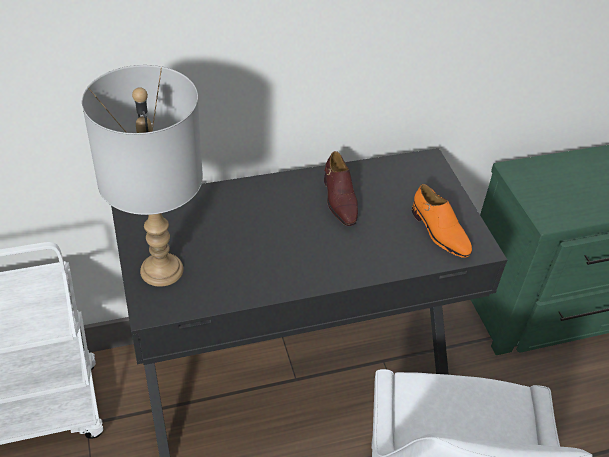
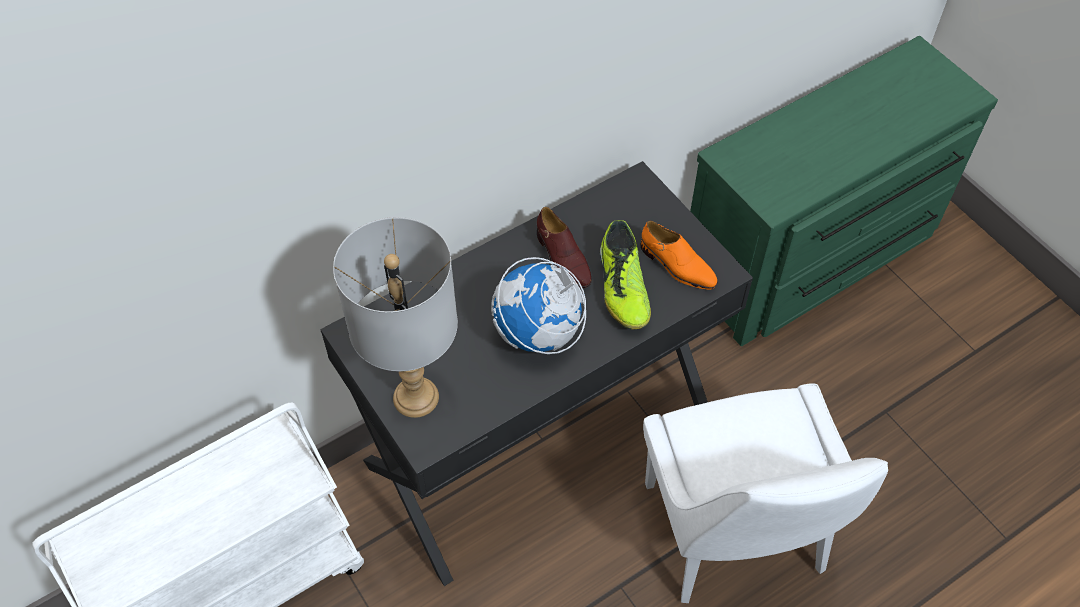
camera: 15 degrees left, 10 degrees up
none -> globe [491,257,586,354]
none -> shoe [600,220,651,329]

